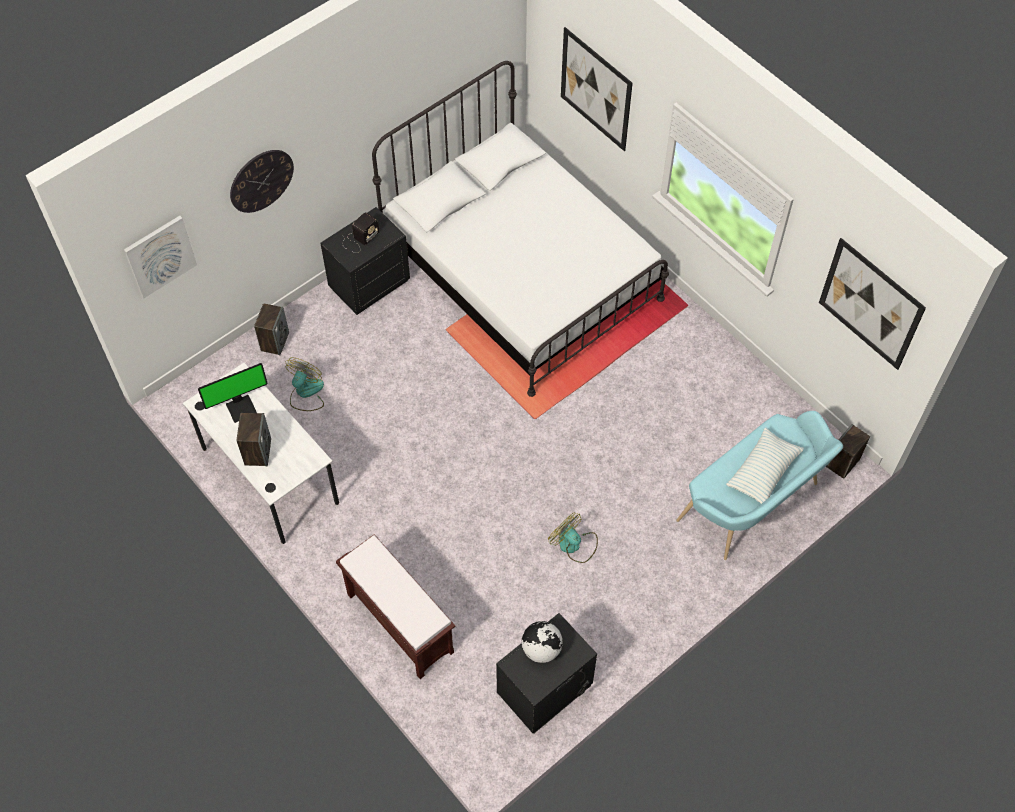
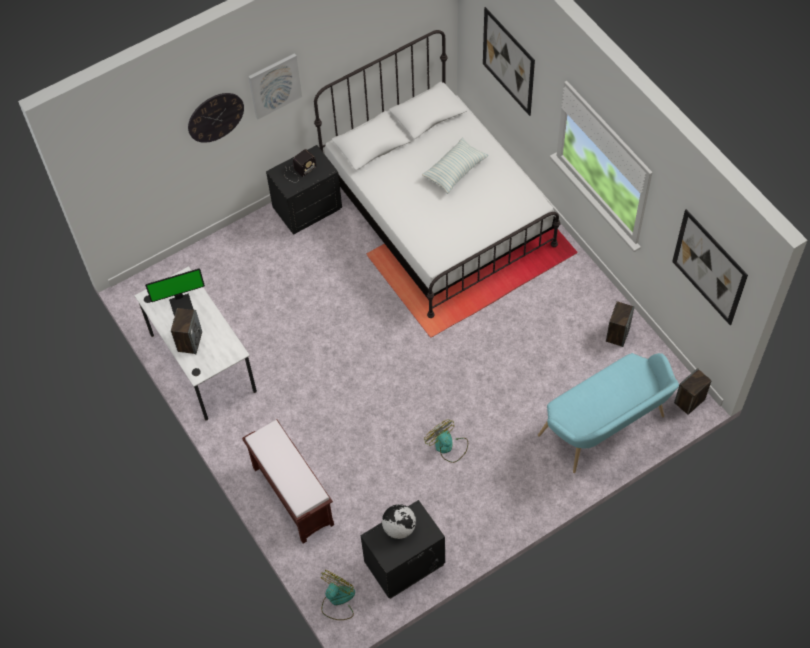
camera: 10 degrees right, 0 degrees up
picture [124,216,197,298] -> picture moved to [248,53,302,119]
speaker [254,303,289,355] -> speaker moved to [606,301,635,347]
fan [285,357,324,411] -> fan moved to [321,570,355,620]
pillow [726,427,804,504] -> pillow moved to [422,138,488,194]

